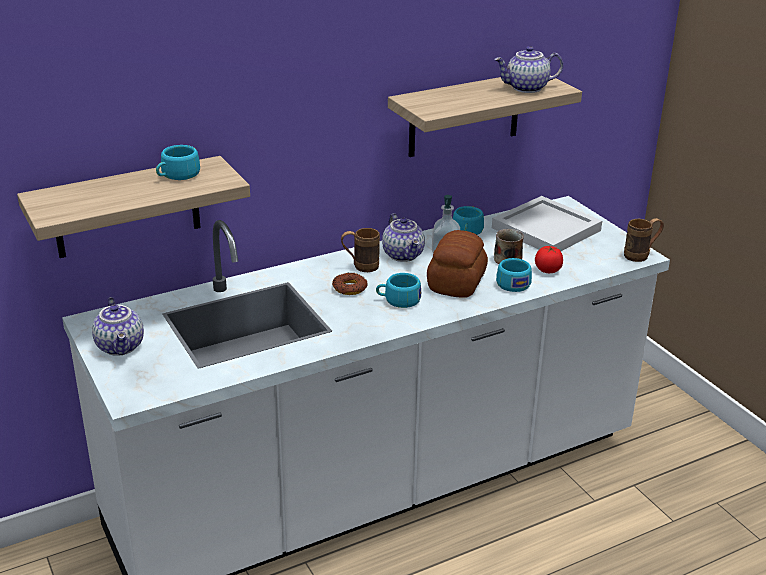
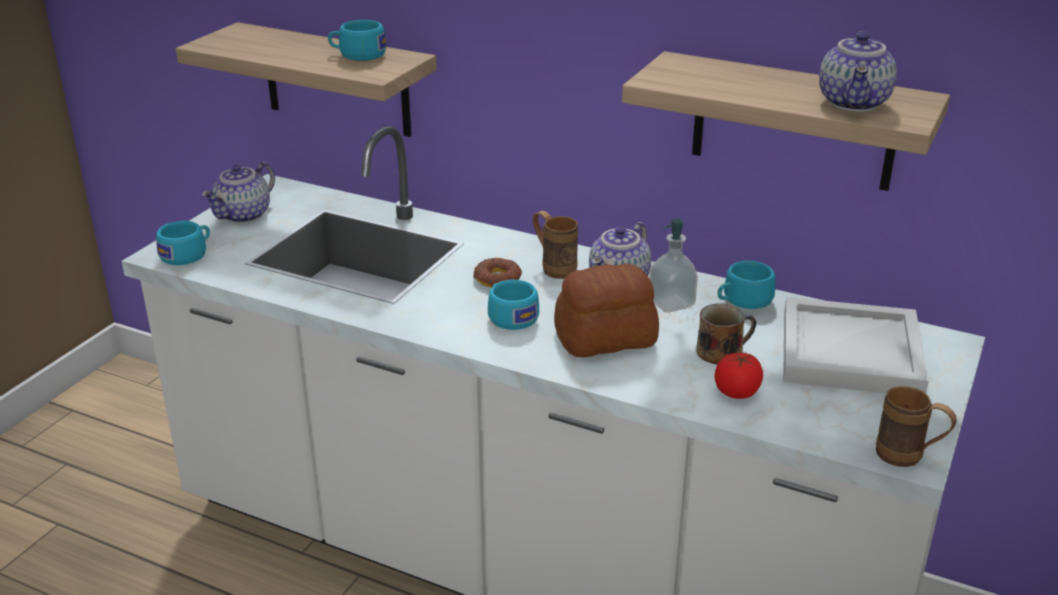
camera: 55 degrees right, 0 degrees up
teapot [494,46,563,93] -> teapot turned 120 degrees counterclockwise [819,31,897,112]
turquoise cup [496,258,532,292] -> turquoise cup moved to [156,221,210,265]

